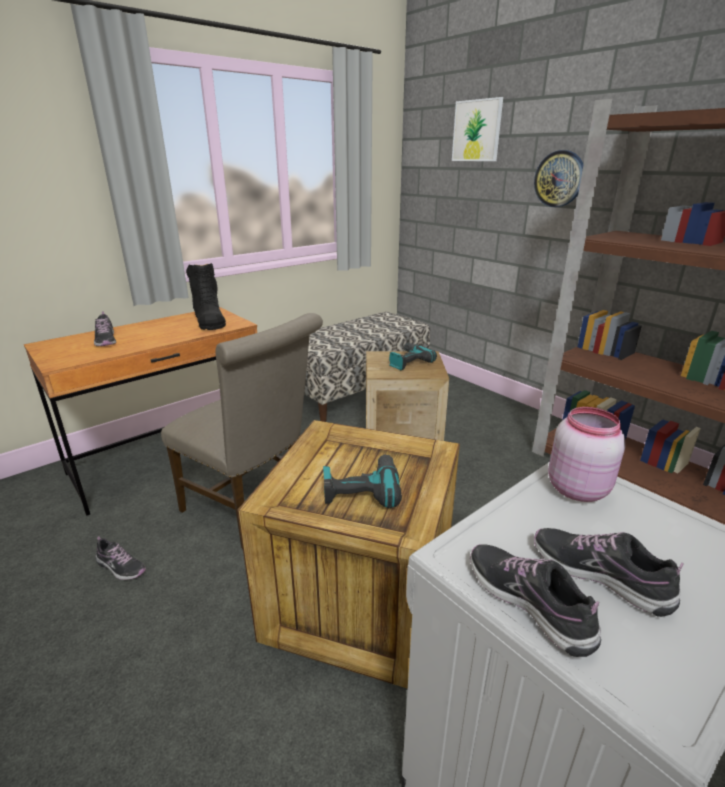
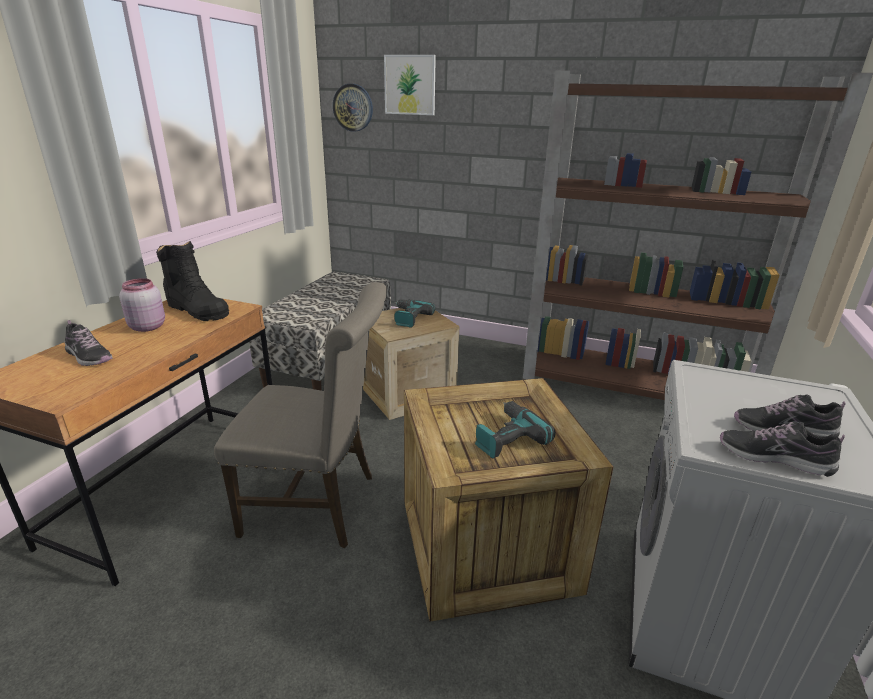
camera: 30 degrees left, 0 degrees up
shoe [96,536,146,580] -> none
wall clock [534,150,583,207] -> wall clock moved to [333,84,373,132]
pink jar [548,407,625,502] -> pink jar moved to [119,278,165,332]

